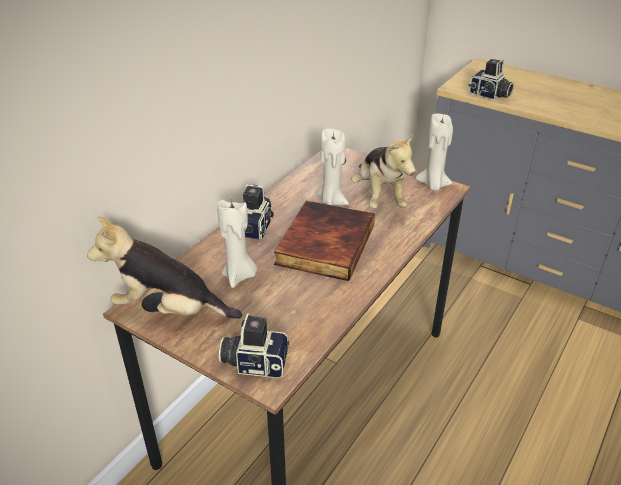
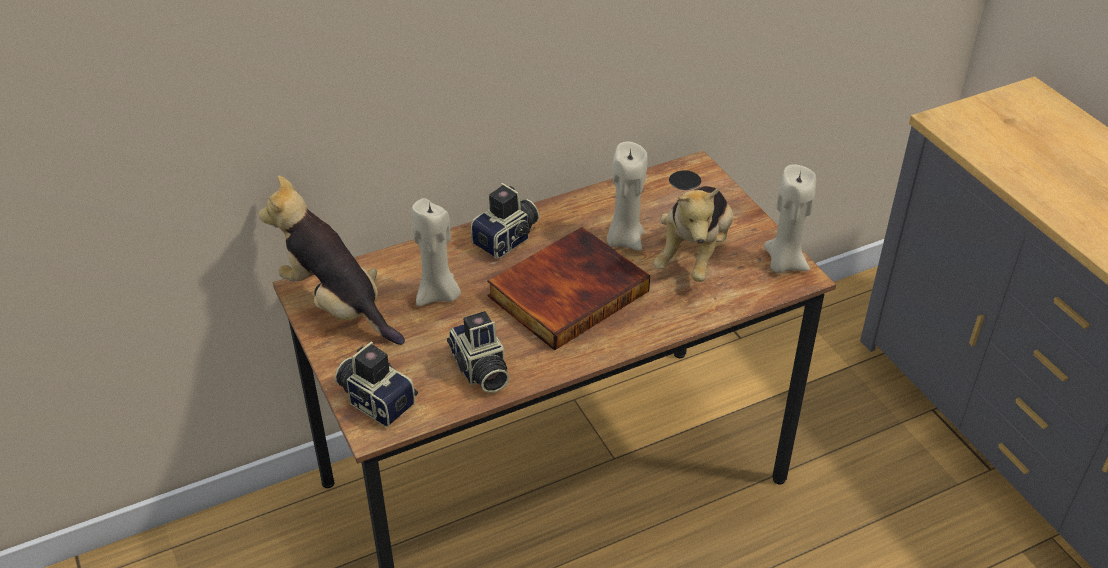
camera: 30 degrees right, 5 degrees up
camera [469,59,514,100] -> camera moved to [447,311,510,393]

